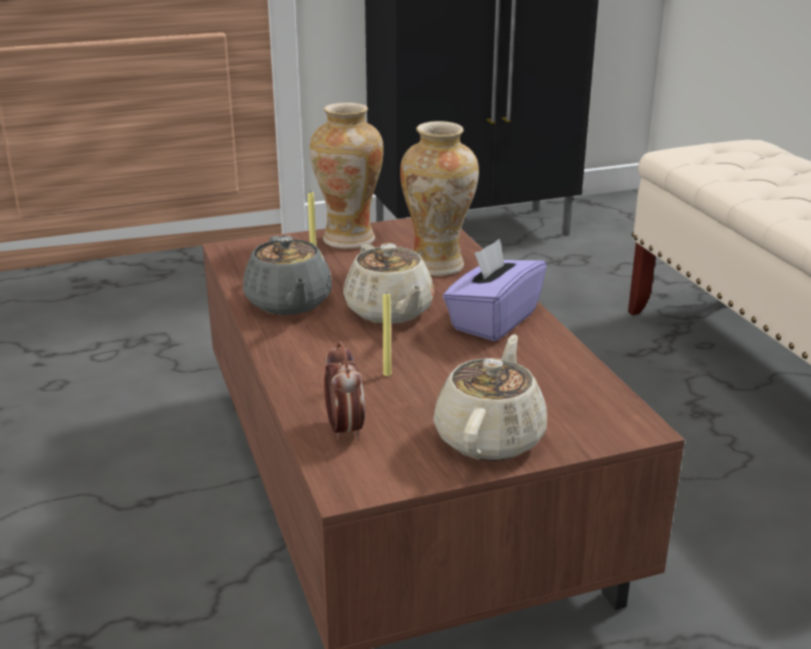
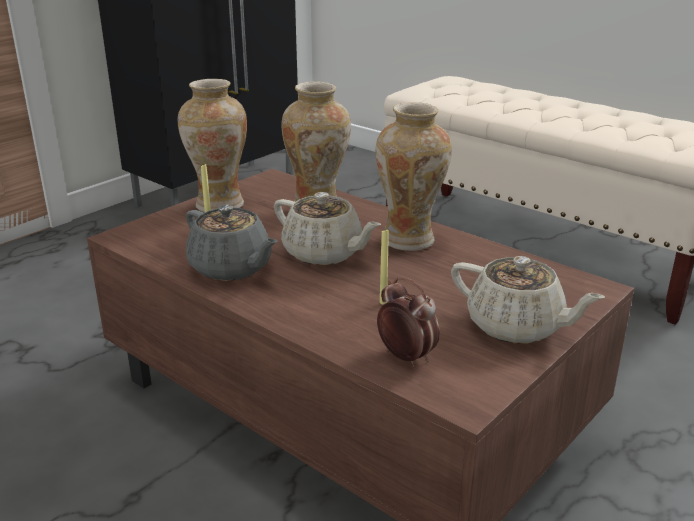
camera: 30 degrees left, 0 degrees up
beige teapot [433,334,547,461] -> beige teapot turned 135 degrees clockwise [451,256,606,343]
purple tissue box [443,238,547,341] -> vase [376,102,452,251]

